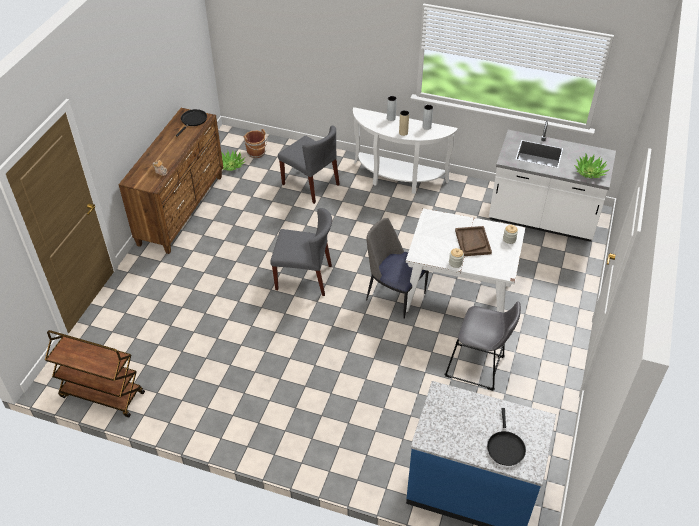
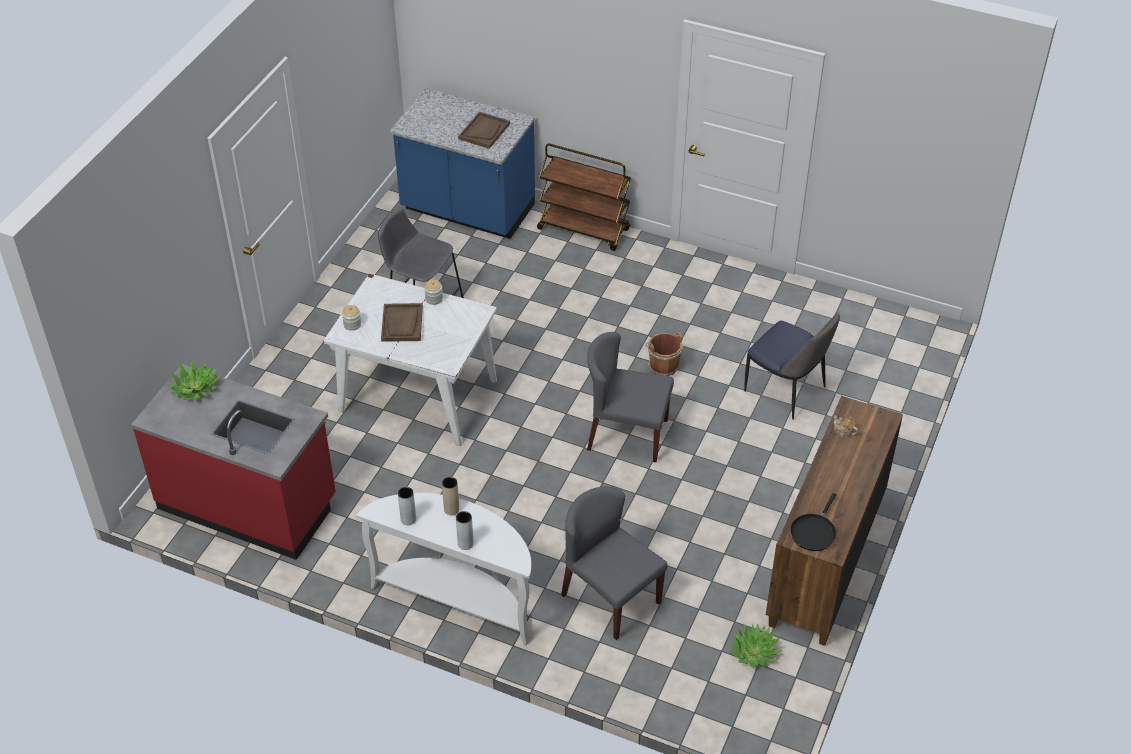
camera: 175 degrees left, 0 degrees up
brown cart [45,330,145,417] -> brown cart moved to [537,143,631,251]
brown bucket [243,129,267,158] -> brown bucket moved to [645,332,683,376]
chair [366,218,429,319] -> chair moved to [744,313,840,420]
black frying pan [487,408,526,466] -> none
white counter [489,121,616,242] -> red counter [131,364,336,560]
none -> brown tray [458,112,510,149]

